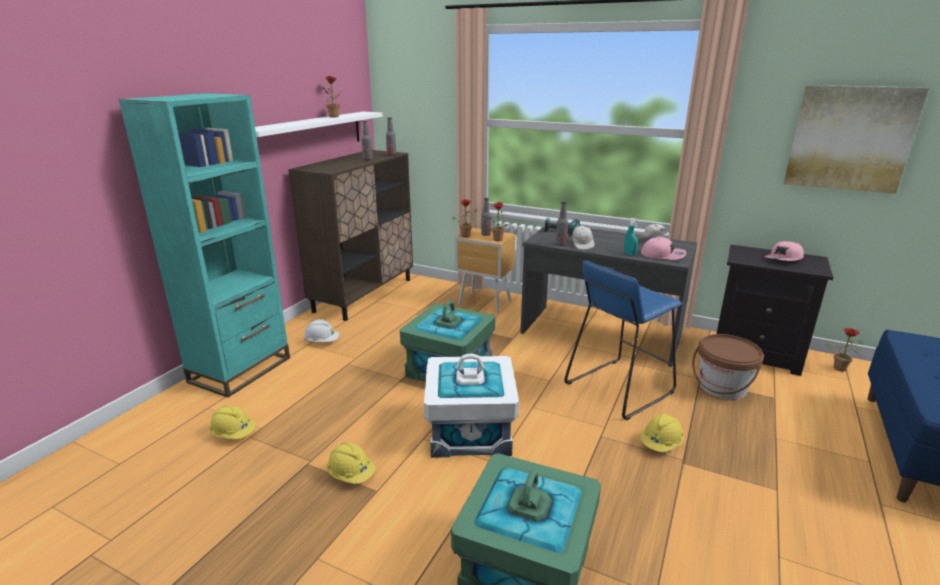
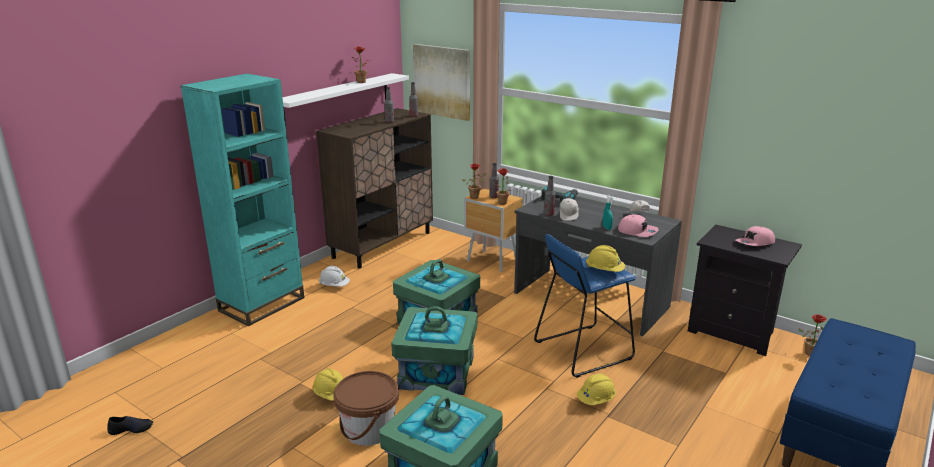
camera: 10 degrees right, 0 degrees up
yellow hard hat [209,405,256,439] -> yellow hard hat moved to [585,245,625,272]
white storage box [424,354,519,458] -> green storage box [391,306,478,395]
brown bucket [692,334,764,399] -> brown bucket moved to [333,371,399,446]
picture [784,85,929,194] -> picture moved to [413,44,470,121]
none -> black shoe [107,416,153,435]

